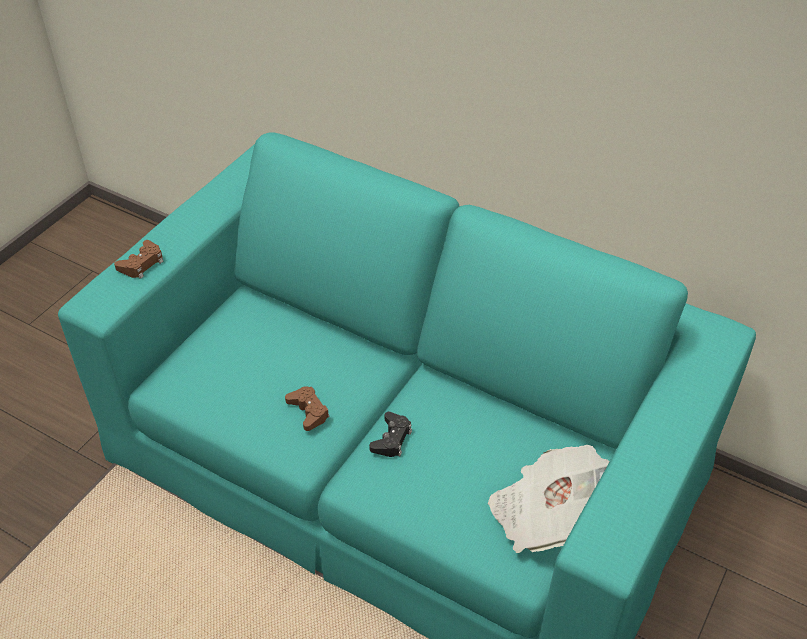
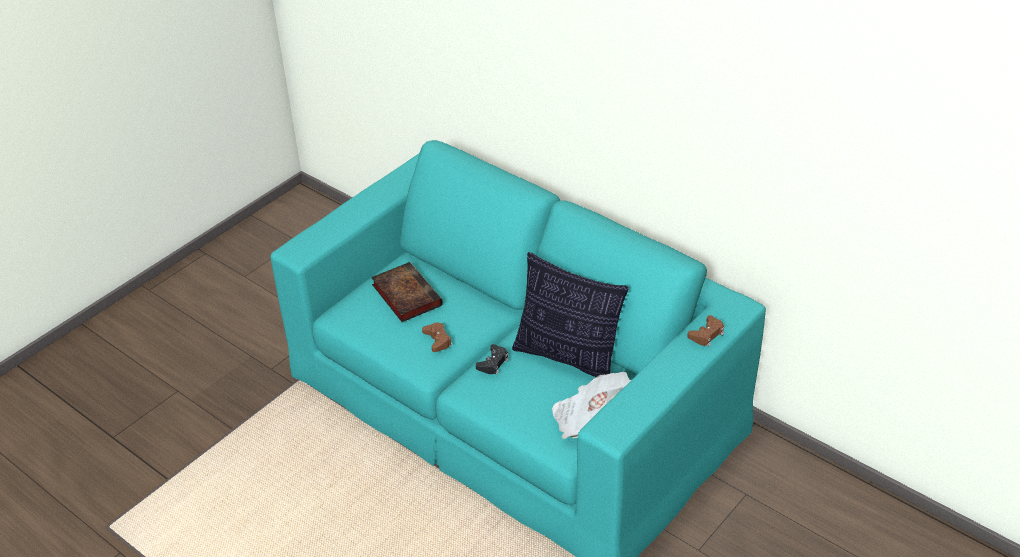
camera: 10 degrees right, 5 degrees down
brown game controller [114,240,163,279] -> brown game controller moved to [687,315,724,347]
none -> book [371,262,443,322]
none -> pillow [512,252,629,377]

